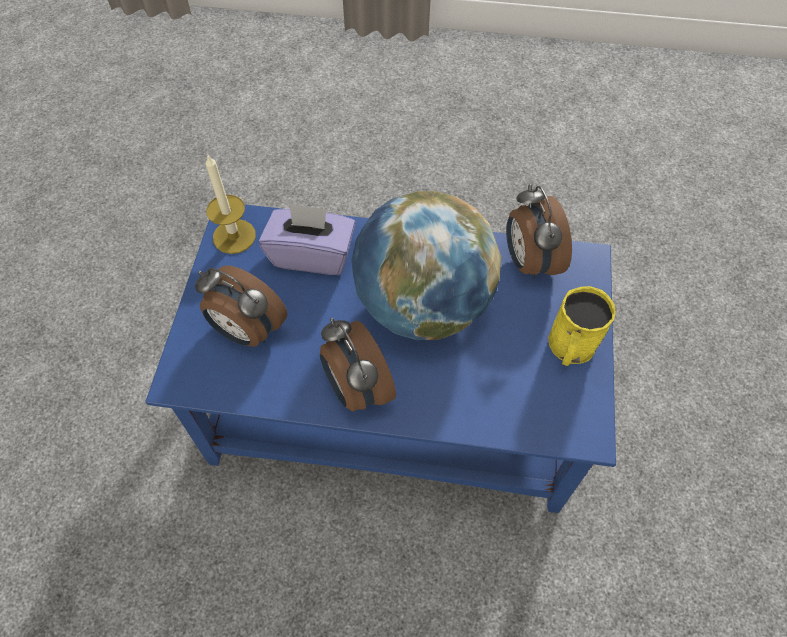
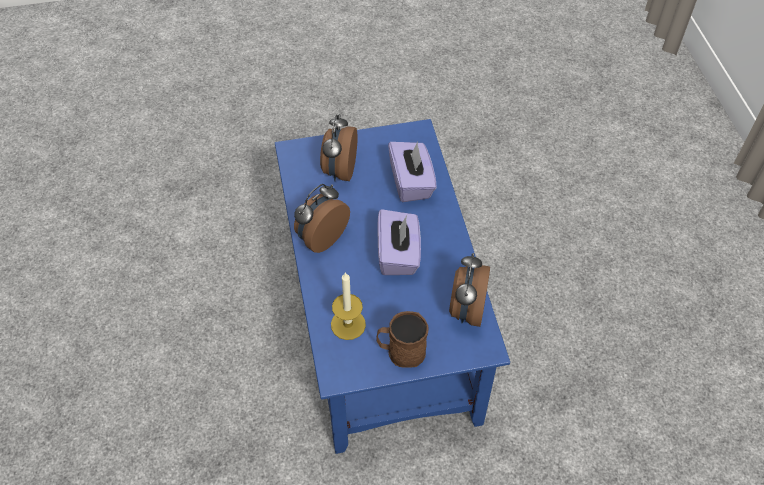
camera: 70 degrees right, 5 degrees down
candle [205,154,256,254] -> candle moved to [331,272,366,340]
globe [352,191,501,340] -> purple tissue box [378,209,421,275]
alarm clock [506,184,572,279] -> alarm clock turned 45 degrees counterclockwise [449,253,490,327]
yellow mug [548,286,616,366] -> brown mug [376,311,429,368]

